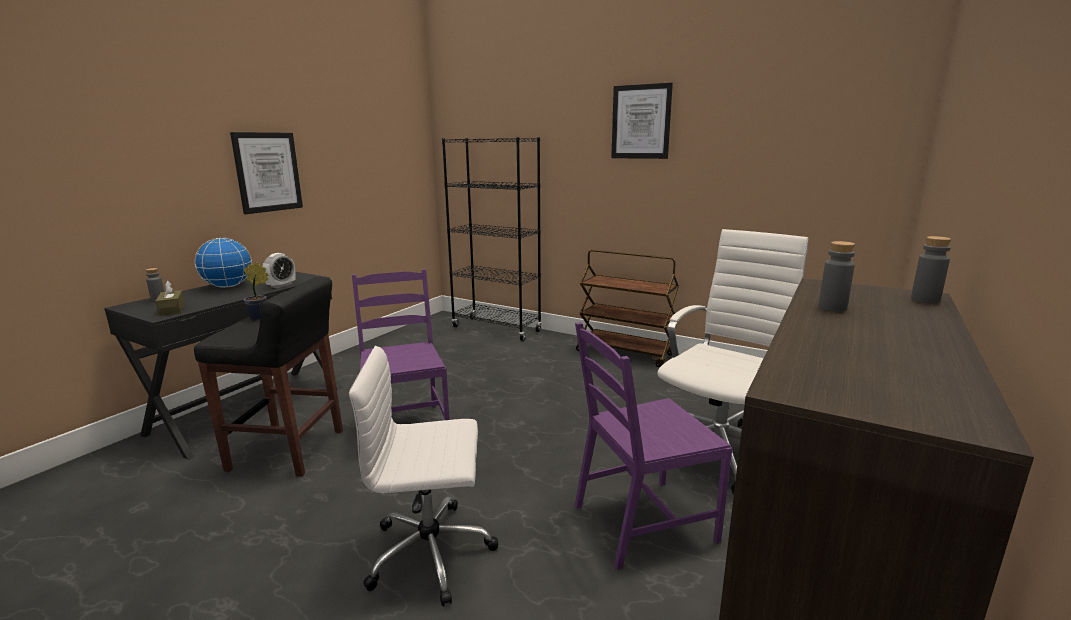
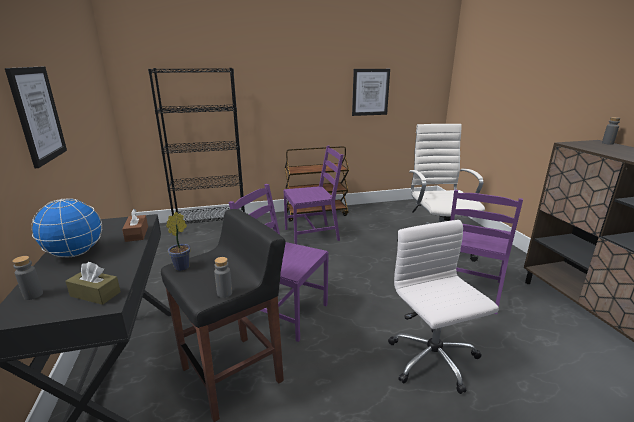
camera: 45 degrees left, 5 degrees up
alarm clock [262,253,296,288] -> brown tissue box [122,209,148,242]
white office chair [349,346,498,607] -> white office chair turned 120 degrees clockwise [388,220,499,394]
picture [611,83,673,159] -> picture moved to [352,69,390,116]
grey bottle [819,241,855,312] -> grey bottle moved to [214,257,232,298]
none -> purple chair [284,146,343,244]

